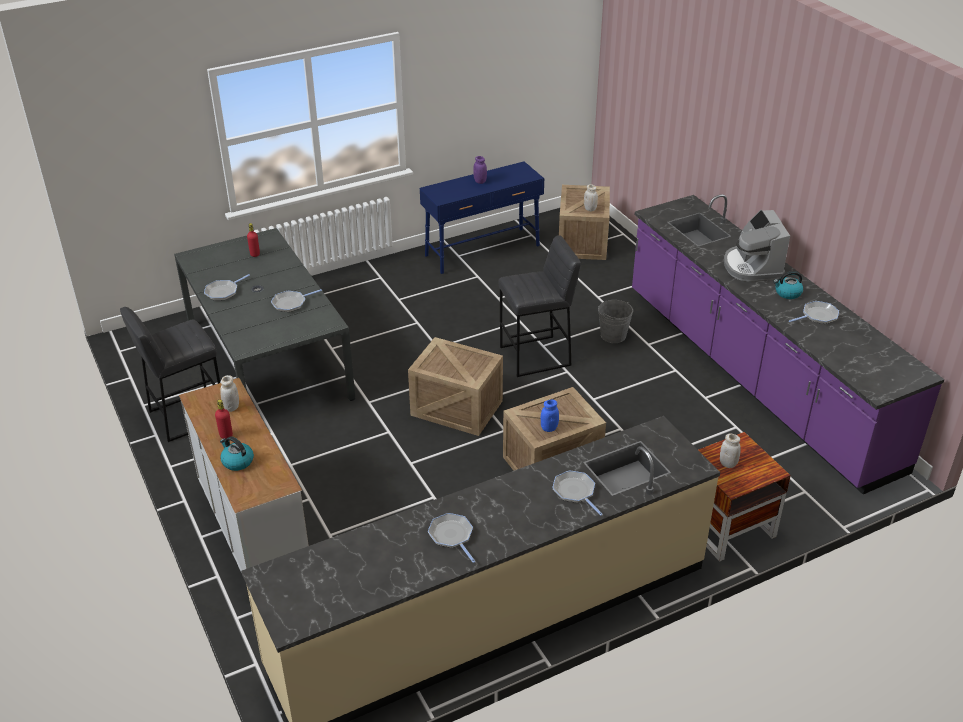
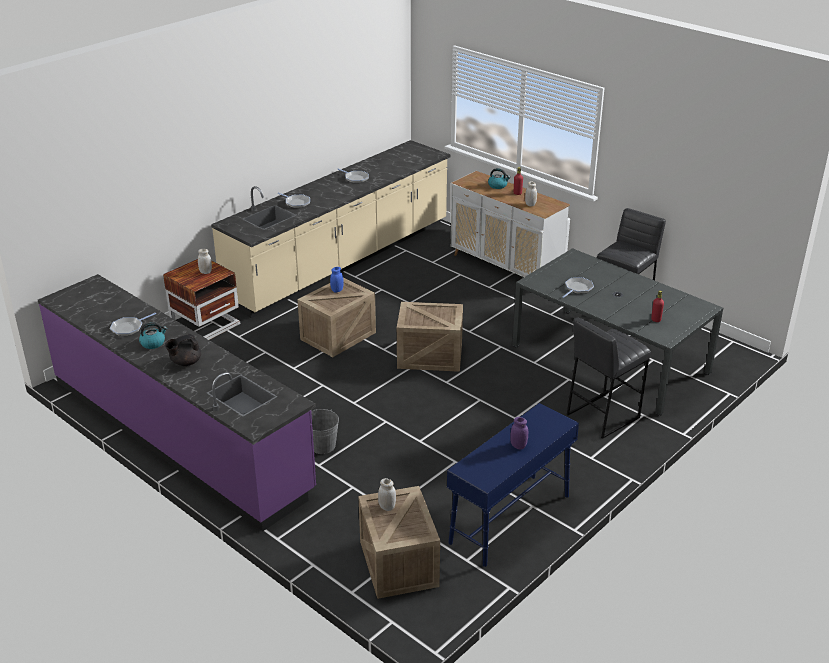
camera: 160 degrees right, 5 degrees down
frying pan [204,274,250,301] -> none
grey stool [498,235,581,377] -> grey stool moved to [567,317,651,439]
coffee machine [724,210,790,281] -> black teapot [165,334,201,366]

